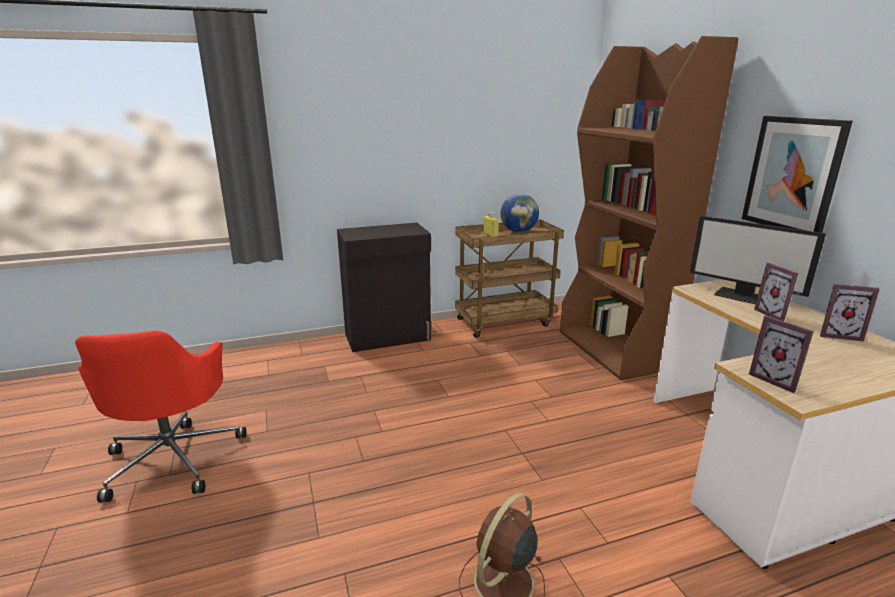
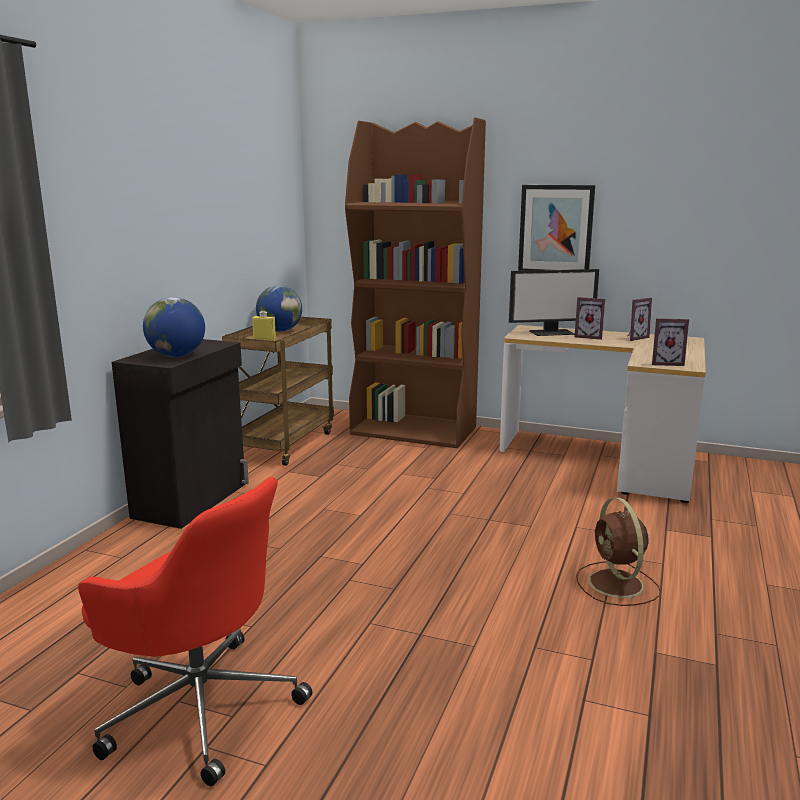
camera: 50 degrees left, 5 degrees down
none -> globe [143,297,205,357]

